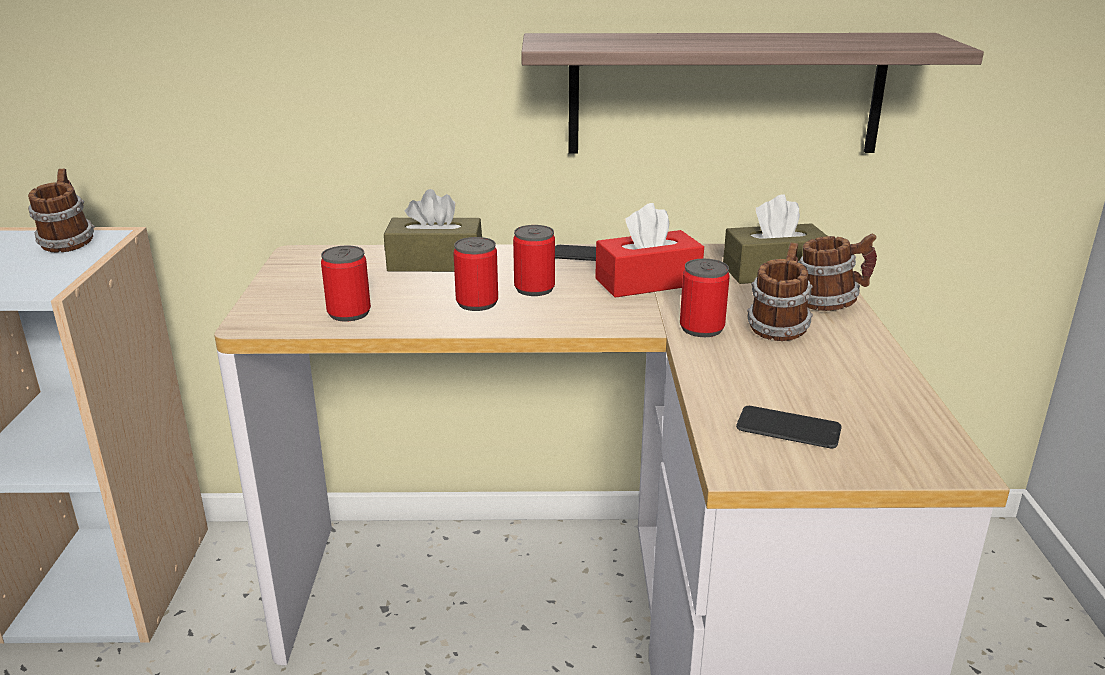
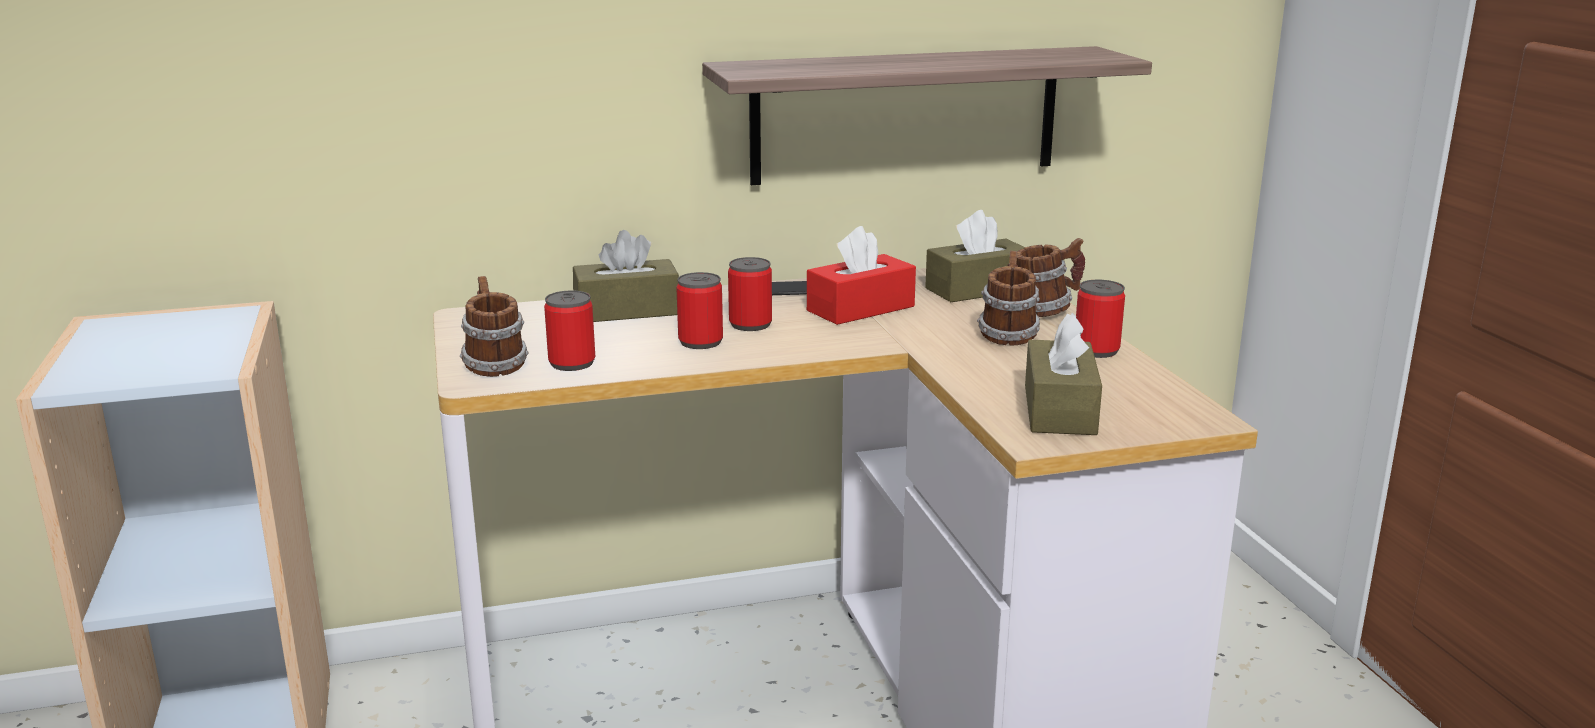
camera: 15 degrees left, 5 degrees down
mug [28,169,95,253] -> mug moved to [460,276,529,377]
can [680,259,730,337] -> can moved to [1076,280,1125,358]
phone [736,406,841,448] -> brown tissue box [1025,313,1102,435]

